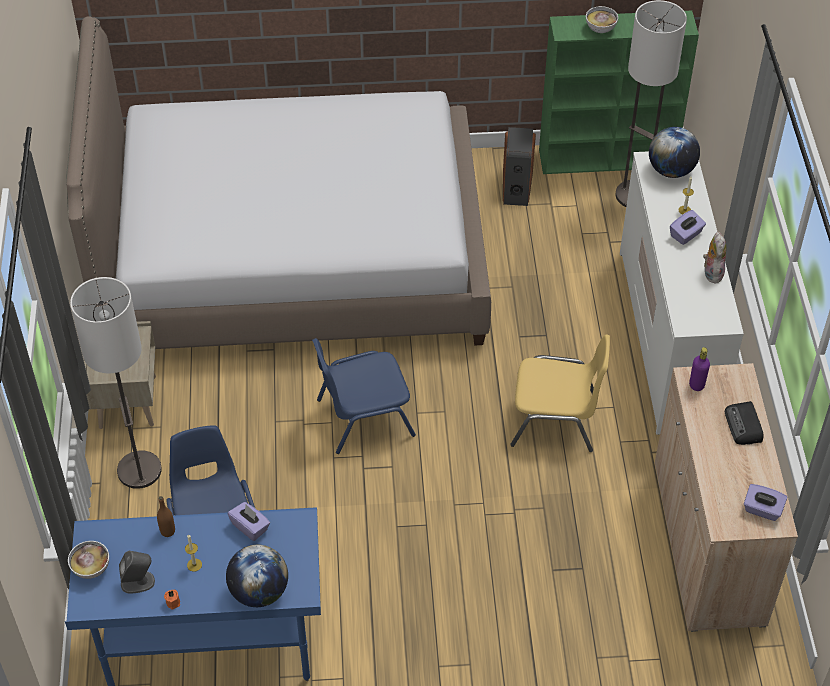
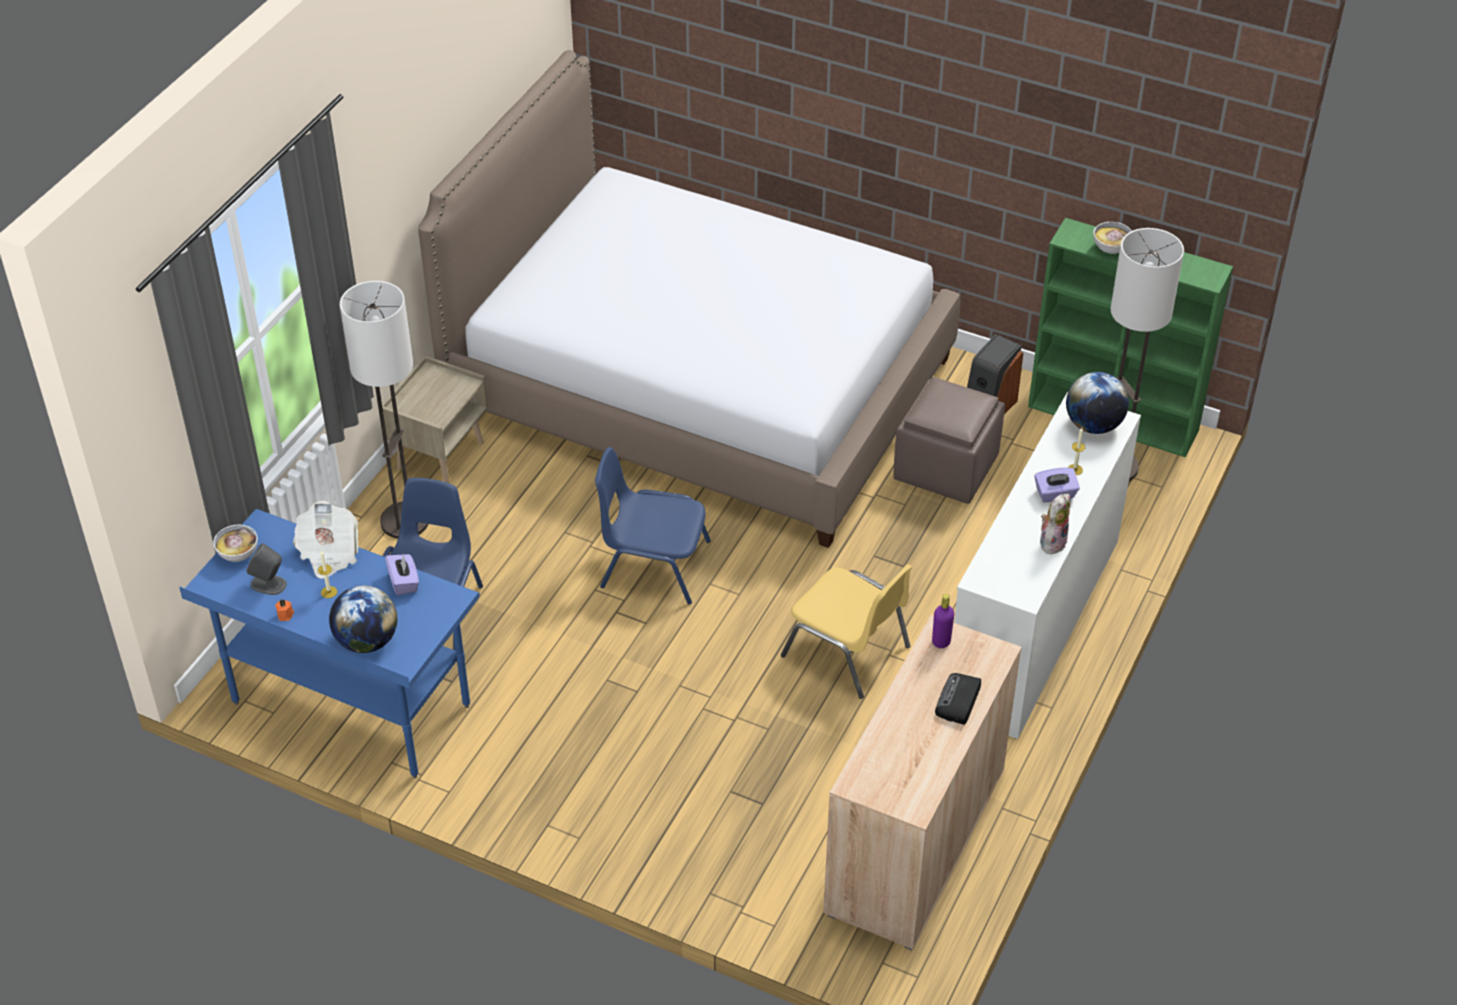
camera: 30 degrees right, 5 degrees down
brown bottle [157,496,175,537] -> newspaper [293,501,358,579]
purple tissue box [744,484,787,521] -> none
none -> brown ottoman [893,377,1005,504]

